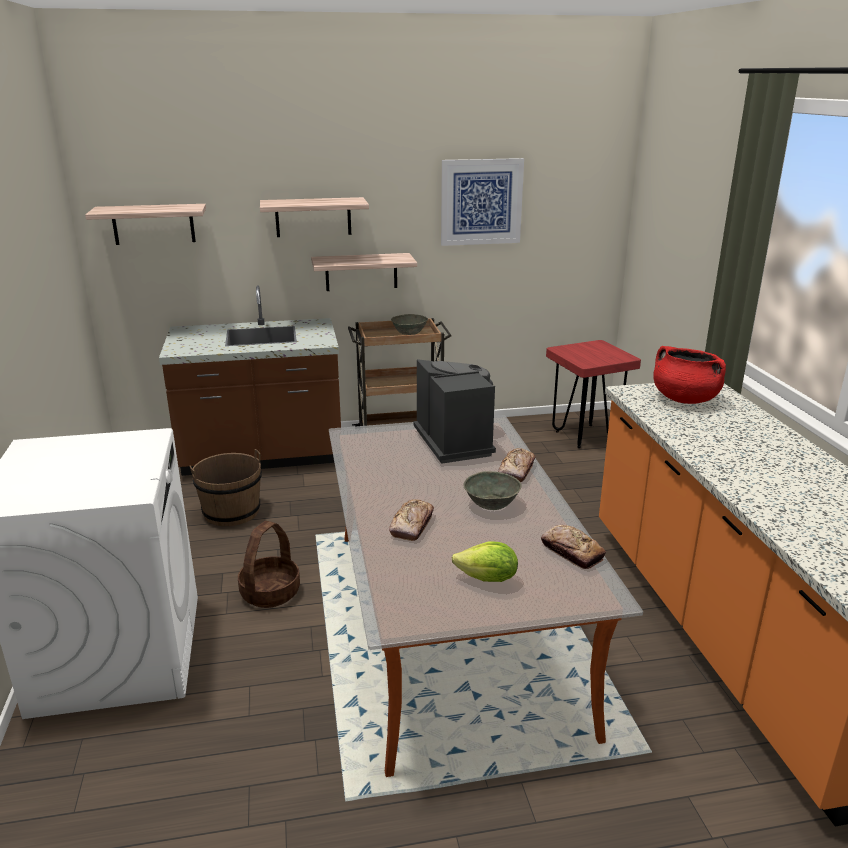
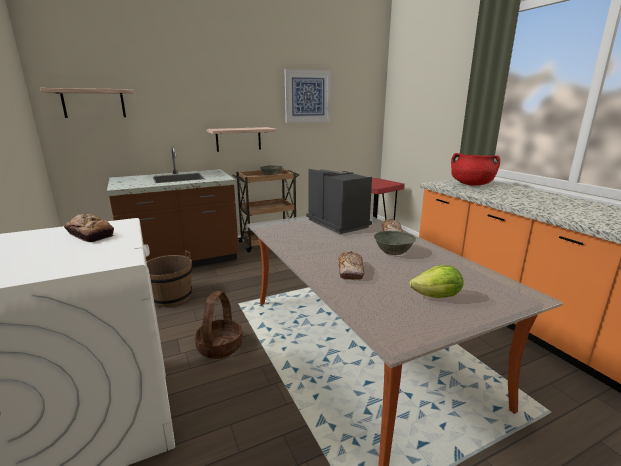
camera: 15 degrees left, 5 degrees down
shelf [260,197,369,237] -> none
bread [541,525,606,569] -> bread moved to [64,214,114,242]

